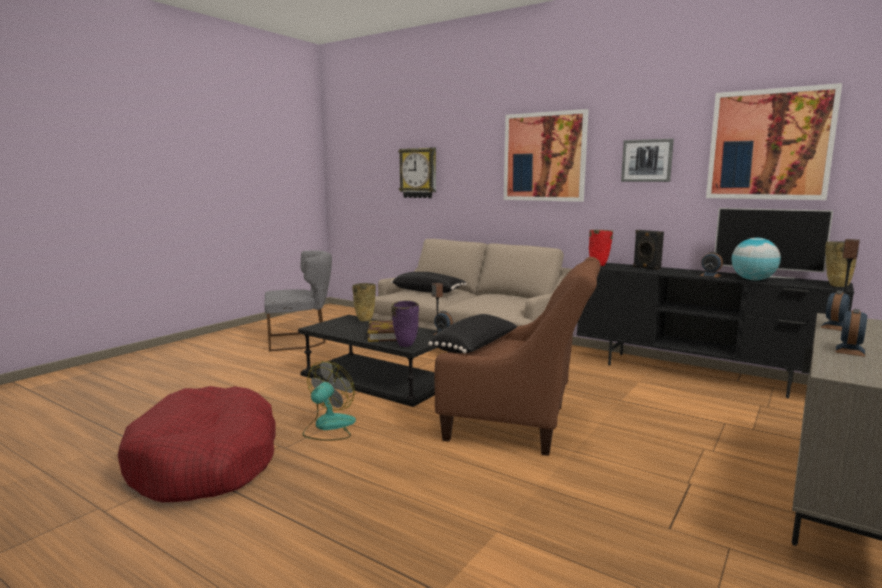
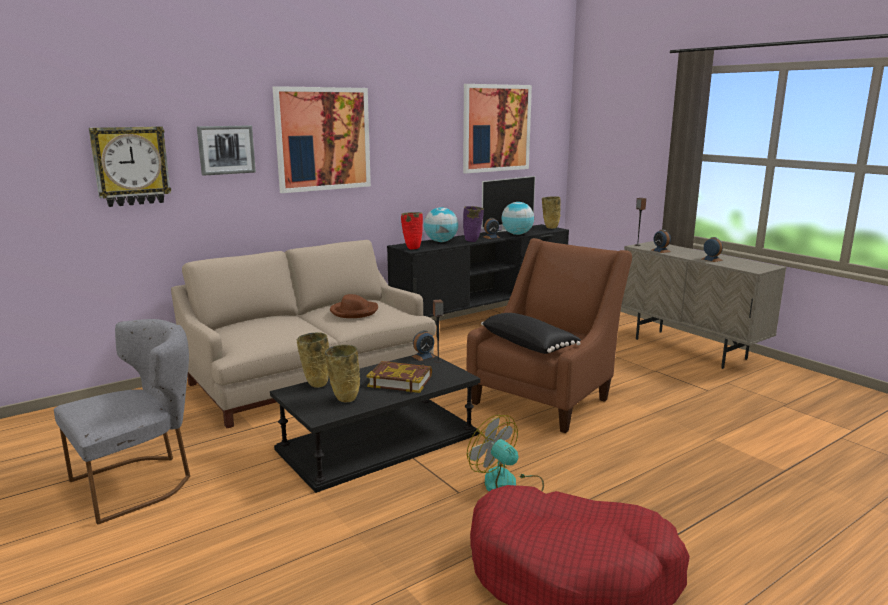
camera: 70 degrees left, 5 degrees up
grey chair [264,251,332,351] -> grey chair turned 45 degrees clockwise [54,319,190,525]
black pillow [391,272,467,293] -> none
purple vase [391,301,419,347] -> purple vase moved to [463,206,484,242]
picture [621,138,674,182] -> picture moved to [197,125,256,176]
black speaker [633,230,664,270] -> globe [424,207,458,242]
none -> beige vase [325,345,360,403]
none -> brown hat [330,294,378,318]

